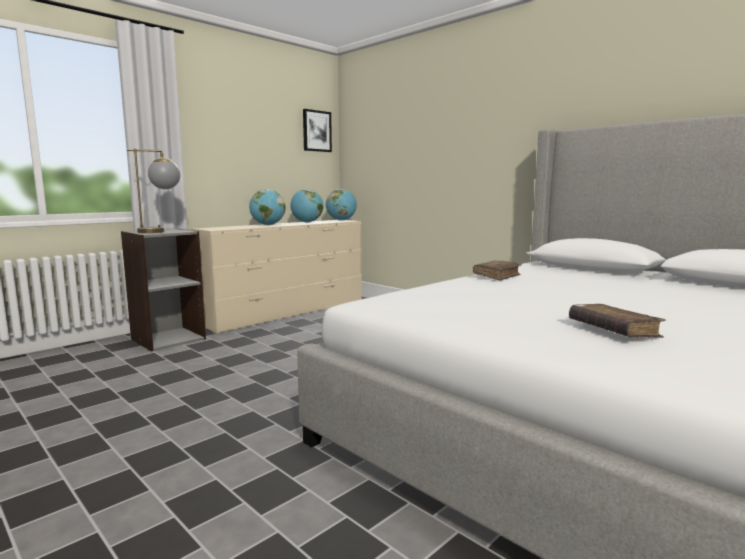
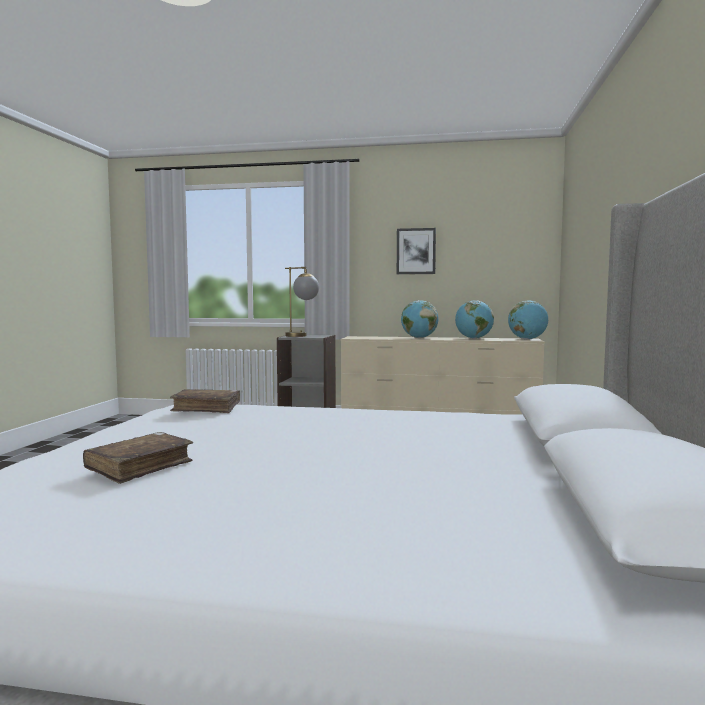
camera: 55 degrees right, 5 degrees down
picture [303,109,332,152] -> picture moved to [397,228,436,274]
brown book [473,260,522,281] -> brown book moved to [170,389,240,413]

